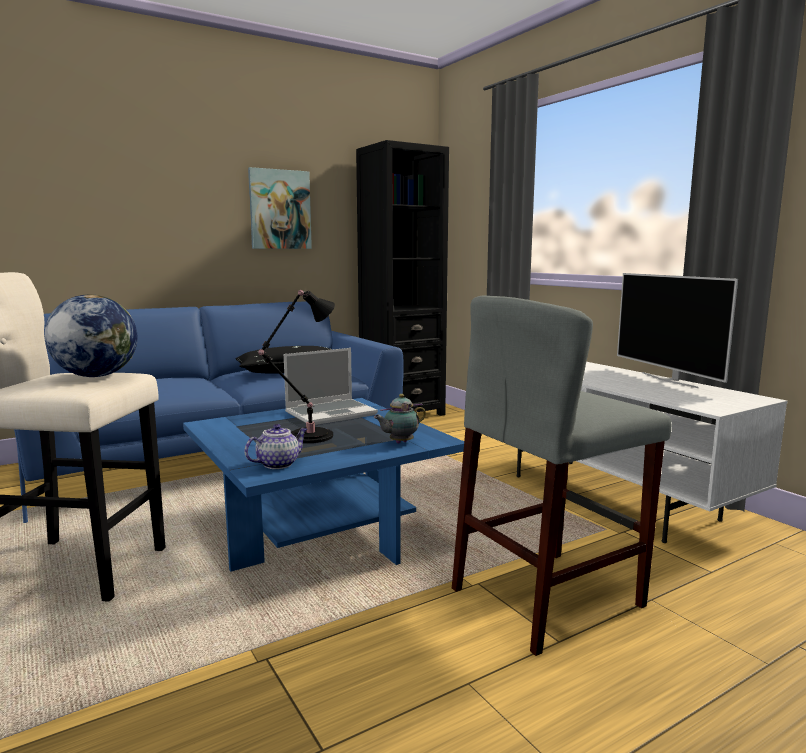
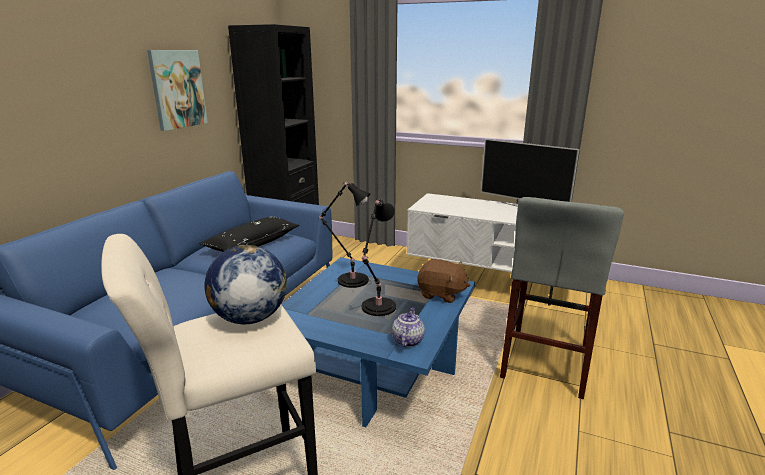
camera: 35 degrees left, 10 degrees up
laptop [284,348,378,425] -> black table lamp [319,182,370,288]
teapot [374,394,426,443] -> brown plush toy [417,259,470,303]

